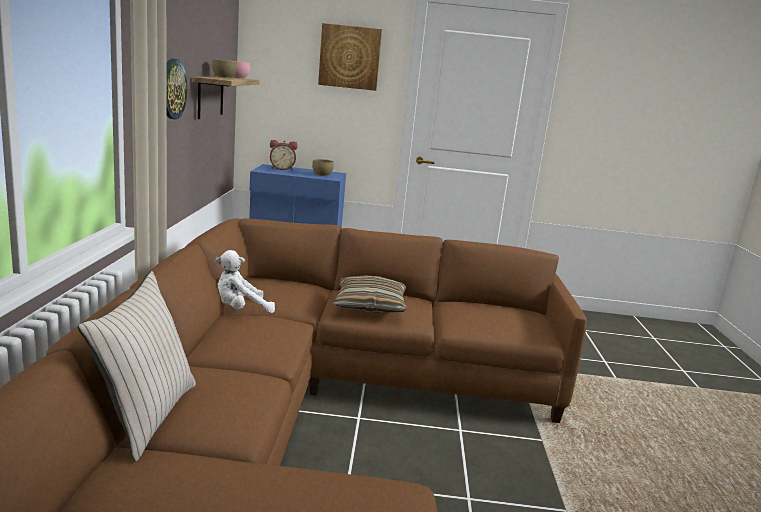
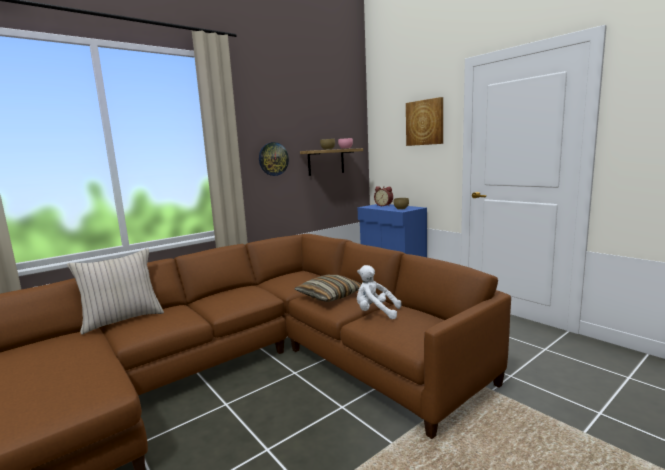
camera: 50 degrees right, 5 degrees down
white plush toy [215,250,275,314] -> white plush toy moved to [357,265,401,319]

